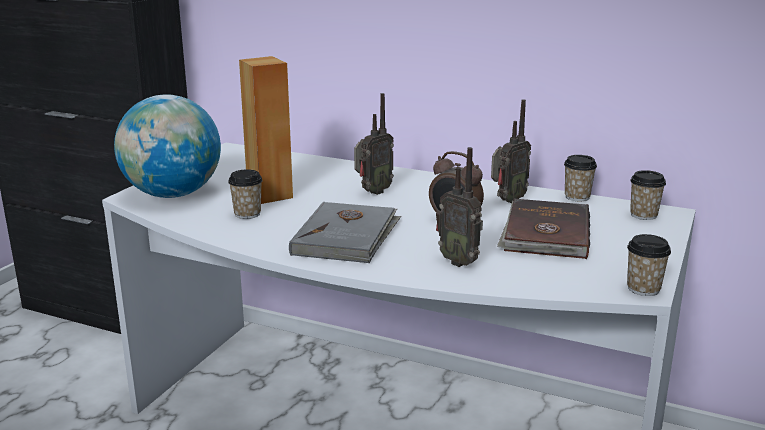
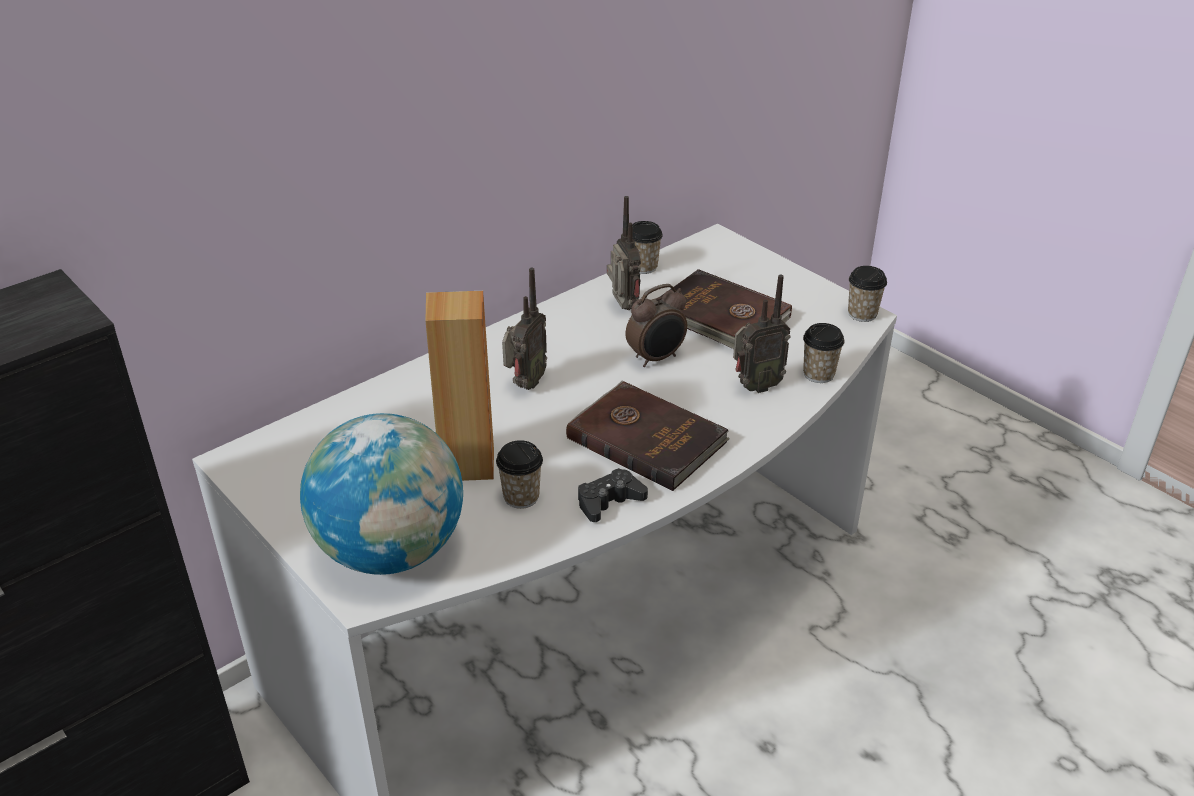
camera: 65 degrees left, 15 degrees up
grey book [289,202,401,263] -> brown book [566,381,730,491]
radio [354,93,394,195] -> radio turned 45 degrees clockwise [502,268,547,390]
cup [630,170,666,220] -> cup moved to [803,323,845,383]
none -> black game controller [578,468,648,522]

